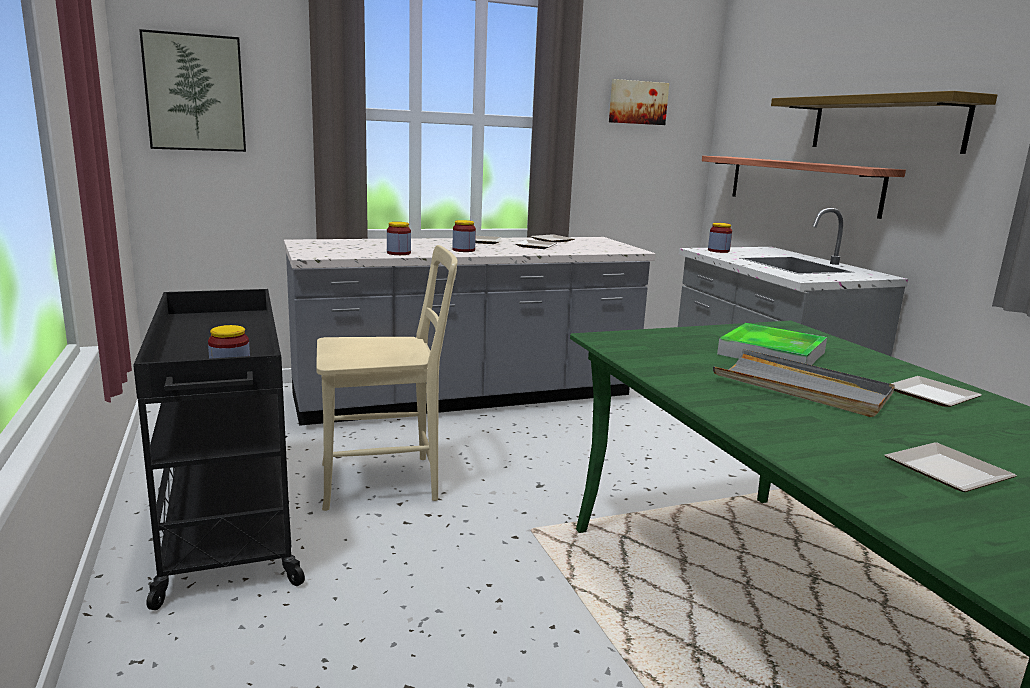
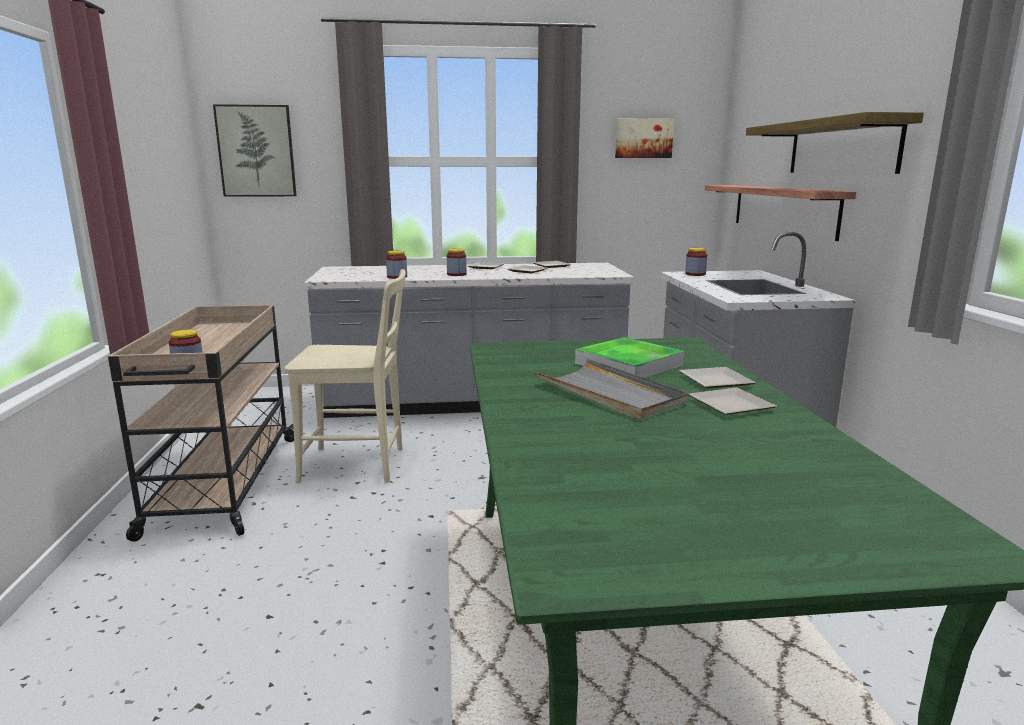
camera: 15 degrees right, 0 degrees up
black cart [133,289,305,610] -> beige cart [108,305,294,542]
plate [885,442,1017,492] -> plate moved to [679,367,756,389]

